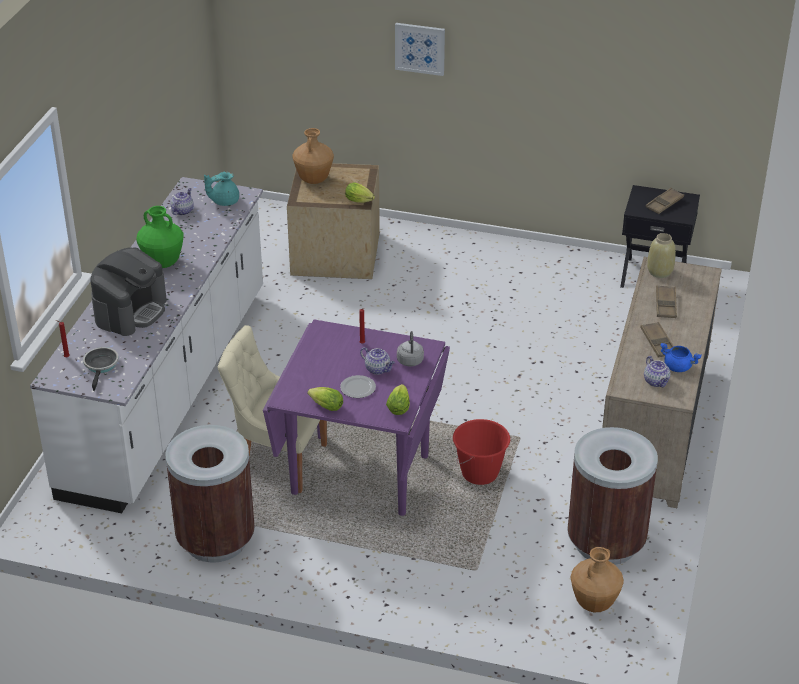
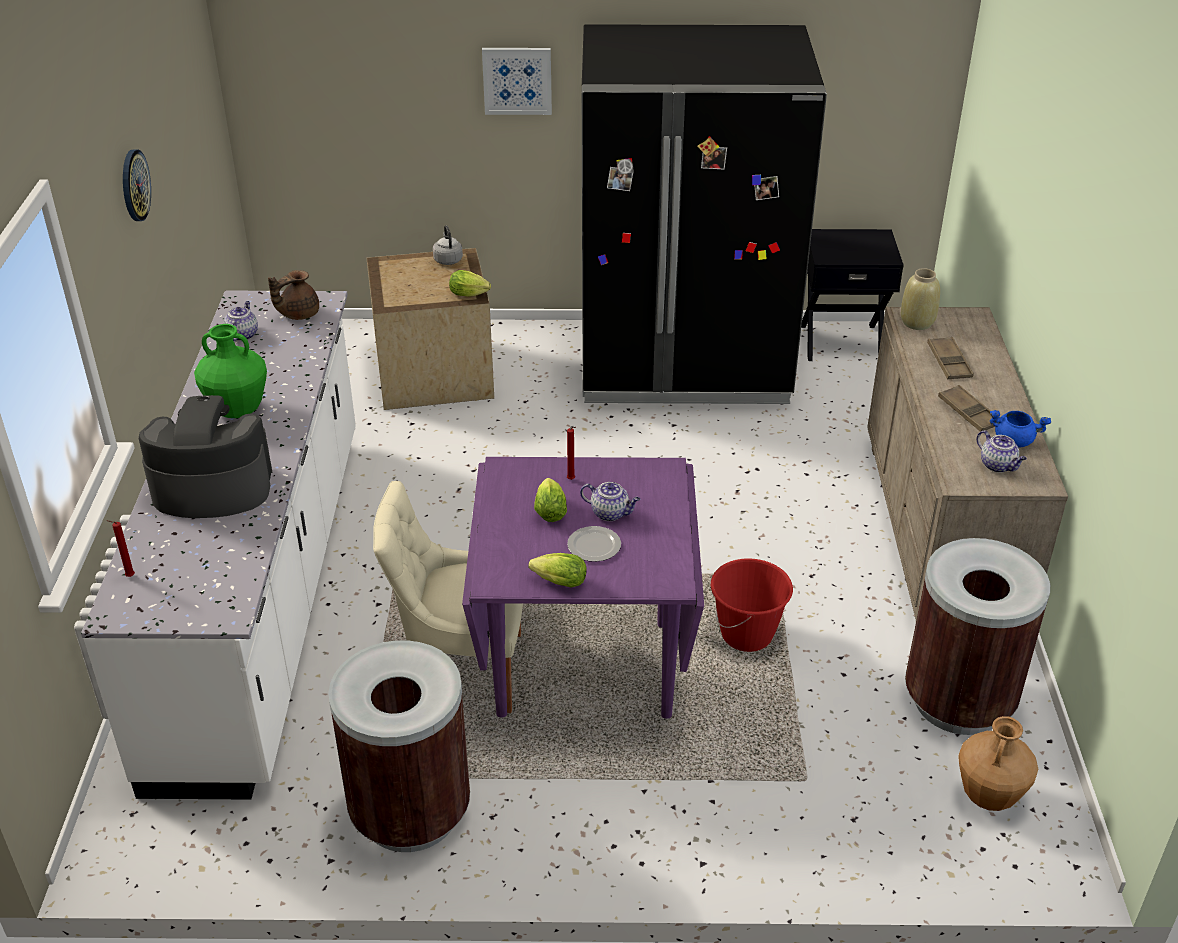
camera: 15 degrees left, 0 degrees up
frying pan [83,347,119,391] -> none
coffee machine [90,247,167,336] -> coffee machine turned 105 degrees counterclockwise [139,395,272,518]
turquoise teapot [204,171,239,206] -> brown teapot [268,270,319,320]
brown vase [292,128,334,184] -> none
lettuce [386,384,410,415] -> lettuce moved to [534,478,567,522]
grey kettle [397,331,424,367] -> grey kettle moved to [433,225,463,265]
brown tray [645,188,684,214] -> none
none -> wall clock [123,150,151,221]
none -> black fridge [582,24,827,404]

